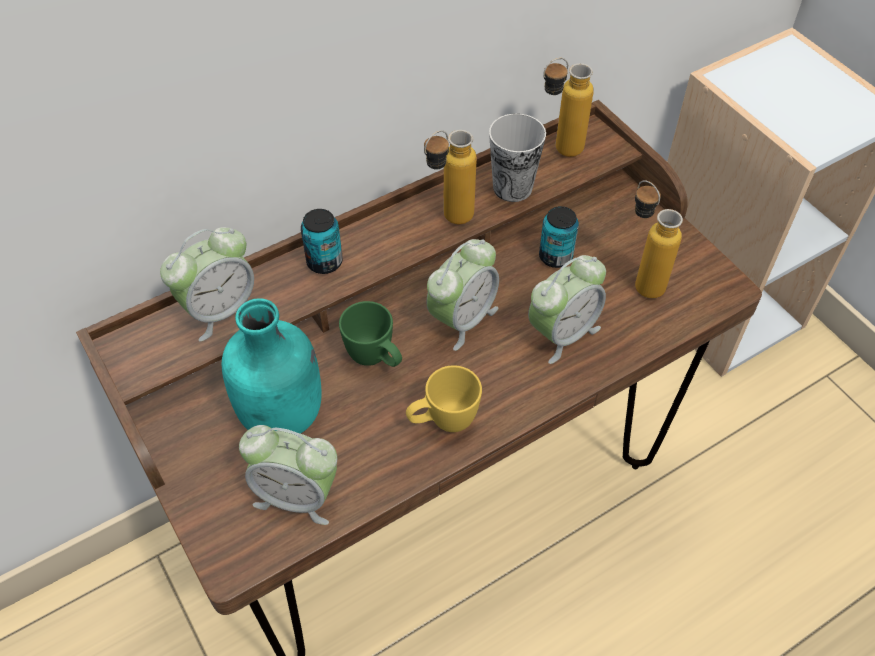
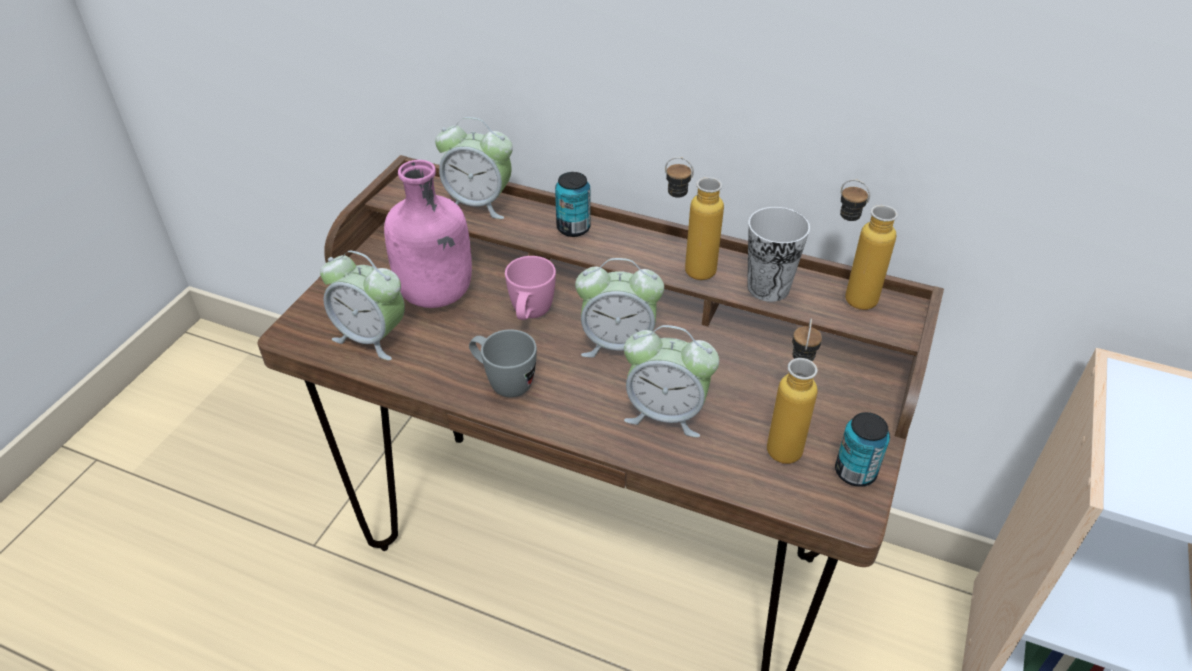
camera: 55 degrees right, 10 degrees down
turquoise bottle [222,298,322,434] -> pink bottle [384,160,472,308]
alarm clock [239,425,337,525] -> alarm clock turned 45 degrees counterclockwise [320,251,405,360]
green mug [339,301,402,367] -> pink mug [505,256,556,320]
yellow mug [406,365,482,432] -> grey mug [469,329,537,398]
can [539,206,579,268] -> can moved to [835,412,890,487]

